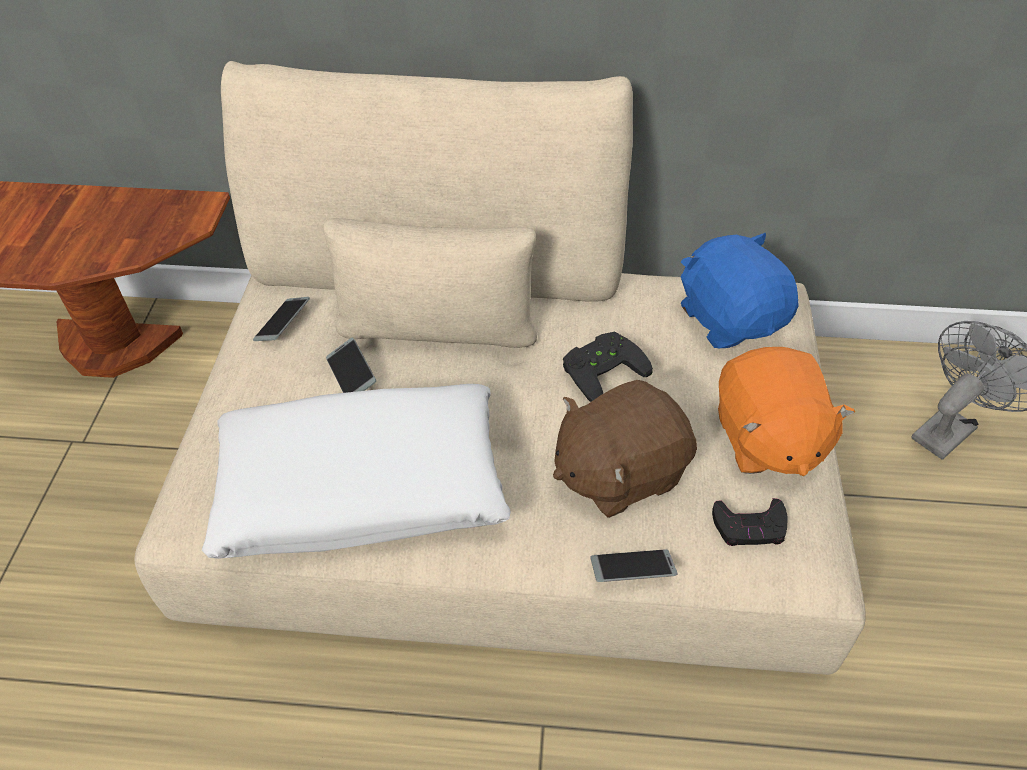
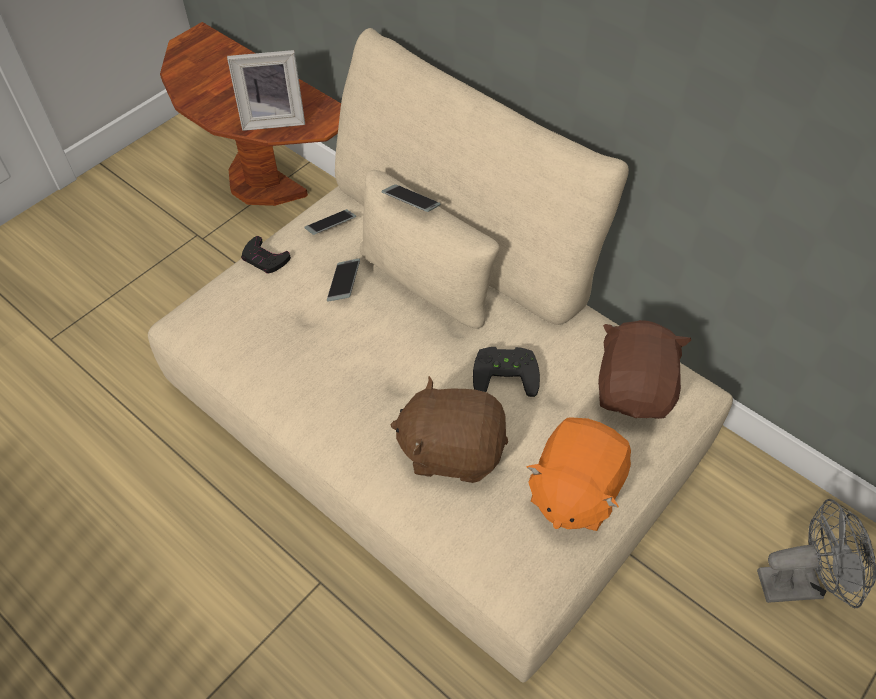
camera: 35 degrees right, 5 degrees up
white pillow [202,384,511,559] -> none
phone [590,550,677,582] -> phone moved to [382,184,441,212]
blue plush toy [681,233,799,348] -> brown plush toy [598,320,691,419]
black game controller [712,498,787,546] -> black game controller moved to [241,236,291,273]
none -> picture frame [227,50,305,131]

